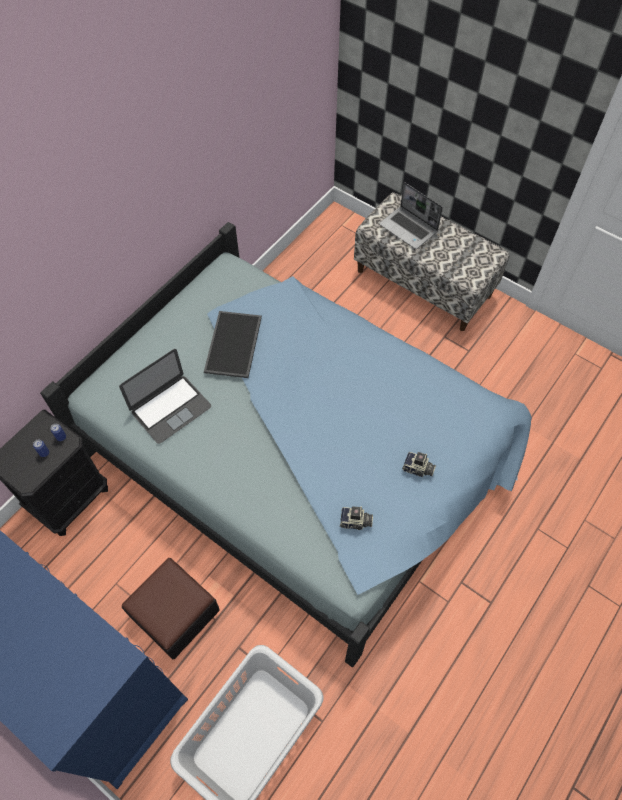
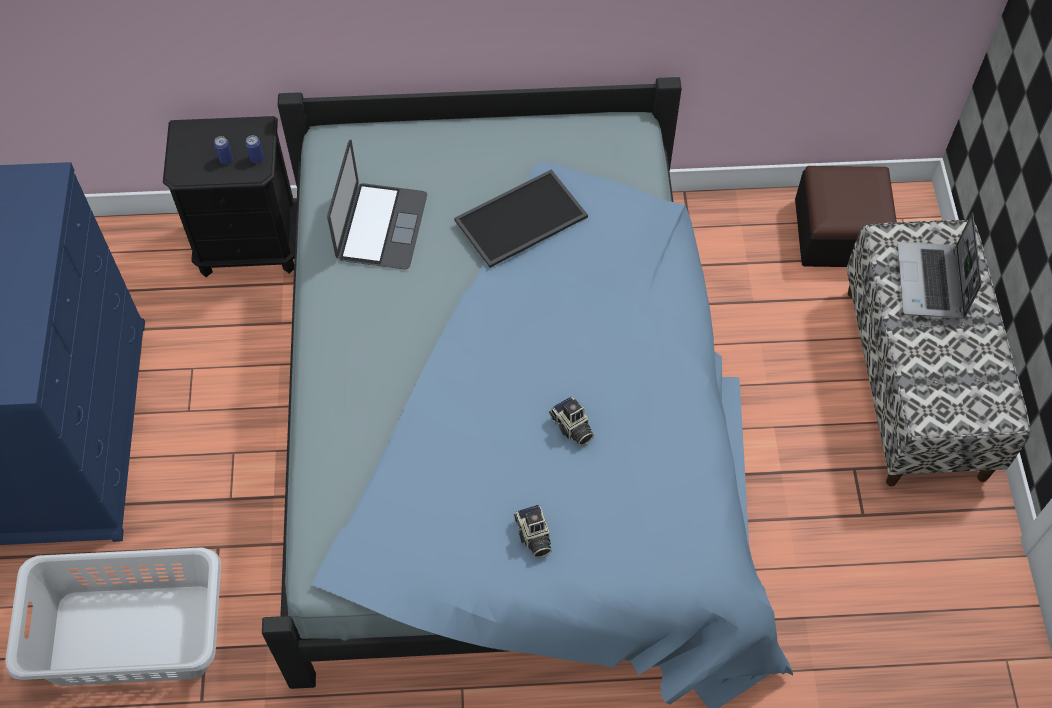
camera: 50 degrees right, 0 degrees up
laptop [119,349,211,444] -> laptop turned 90 degrees counterclockwise [327,140,427,269]
ottoman [122,558,220,659] -> ottoman moved to [795,166,897,267]
camera [340,506,373,530] -> camera moved to [549,396,594,446]

